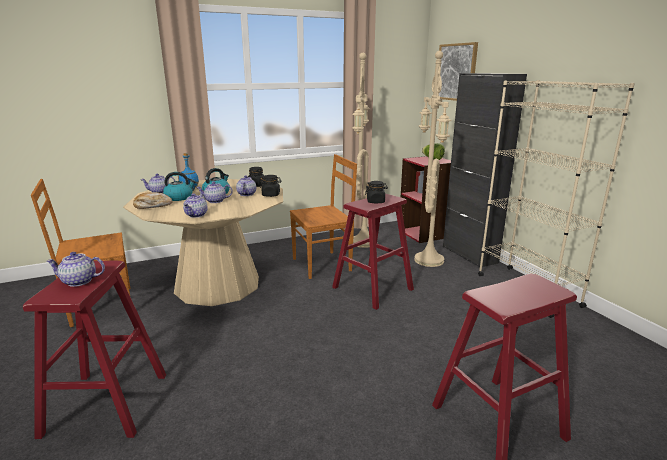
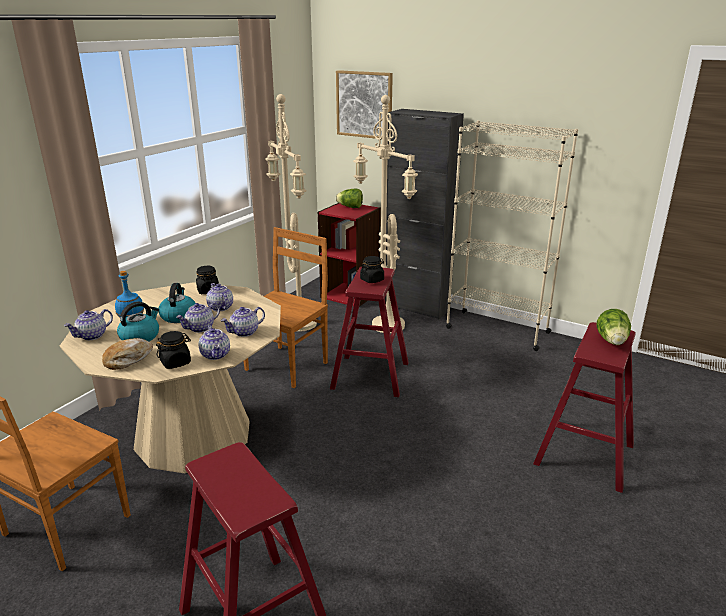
camera: 35 degrees left, 5 degrees up
teapot [46,252,105,287] -> teapot moved to [221,307,265,337]
black jar [260,175,282,197] -> black jar moved to [156,331,191,369]
none -> lettuce [596,309,631,345]

